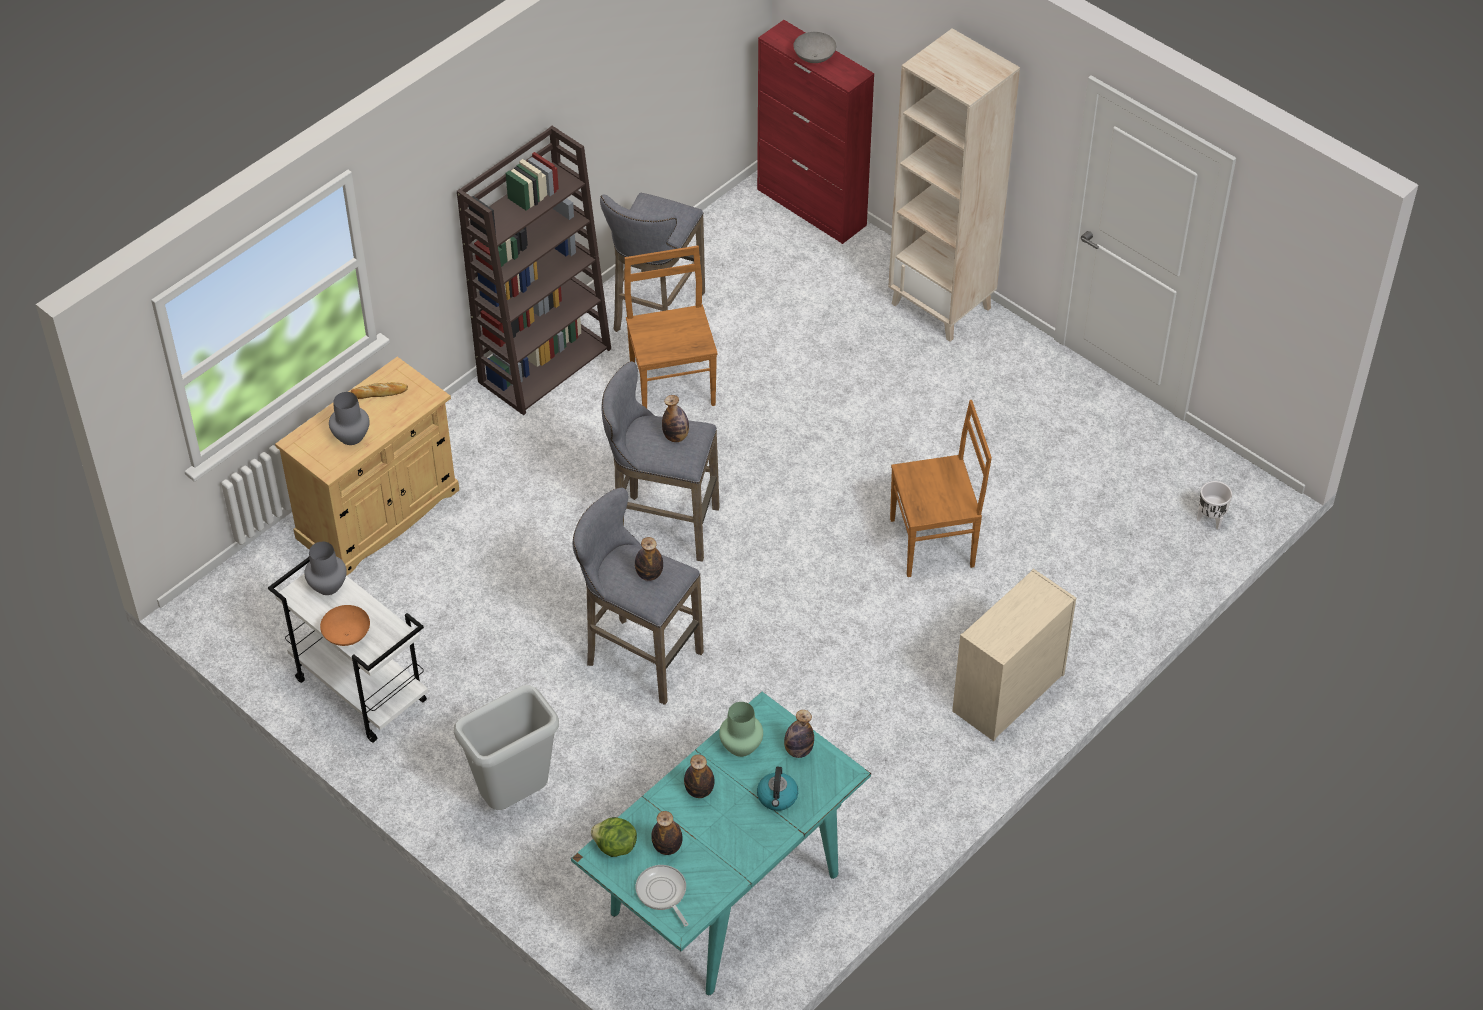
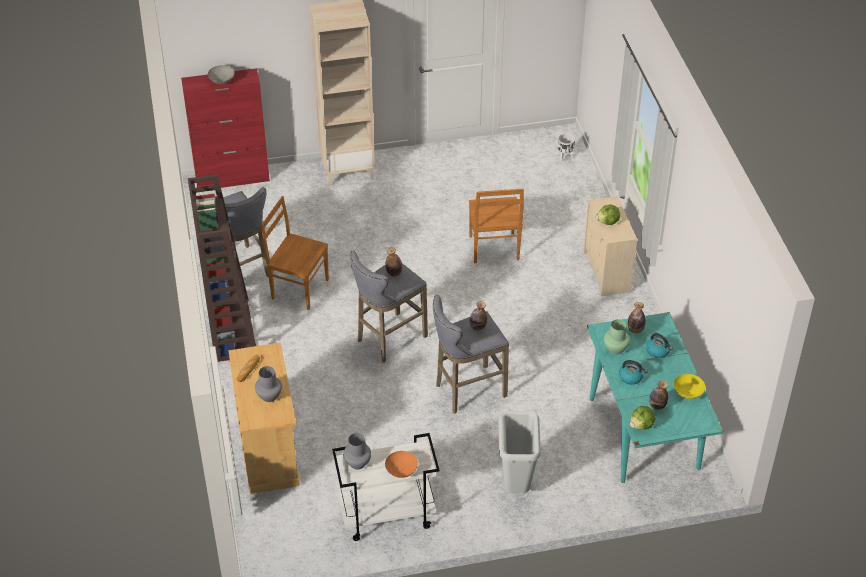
camera: 55 degrees left, 5 degrees down
frying pan [636,865,688,926] -> none
bottle [684,754,715,798] -> kettle [619,360,648,385]
brown chair [890,400,992,577] -> brown chair turned 150 degrees clockwise [469,189,524,263]
none -> lettuce [596,205,620,225]
none -> yellow bowl [674,374,705,399]

